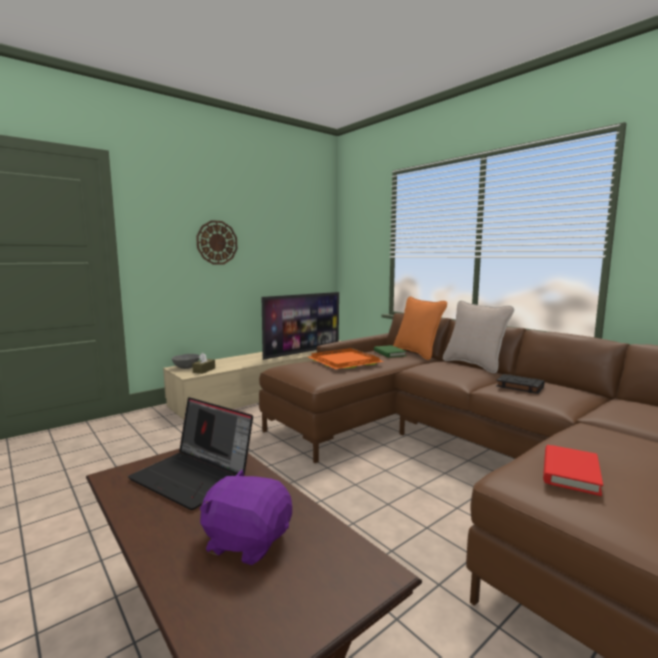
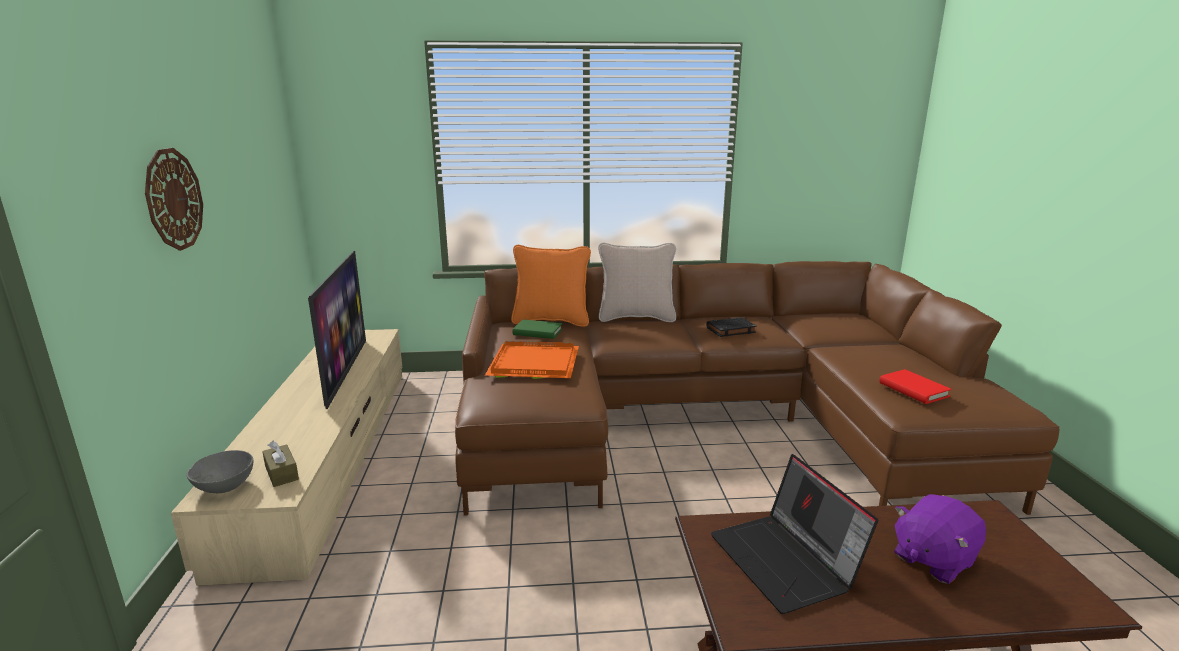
camera: 55 degrees left, 10 degrees up
laptop [128,397,253,510] -> laptop turned 90 degrees clockwise [711,454,878,614]

